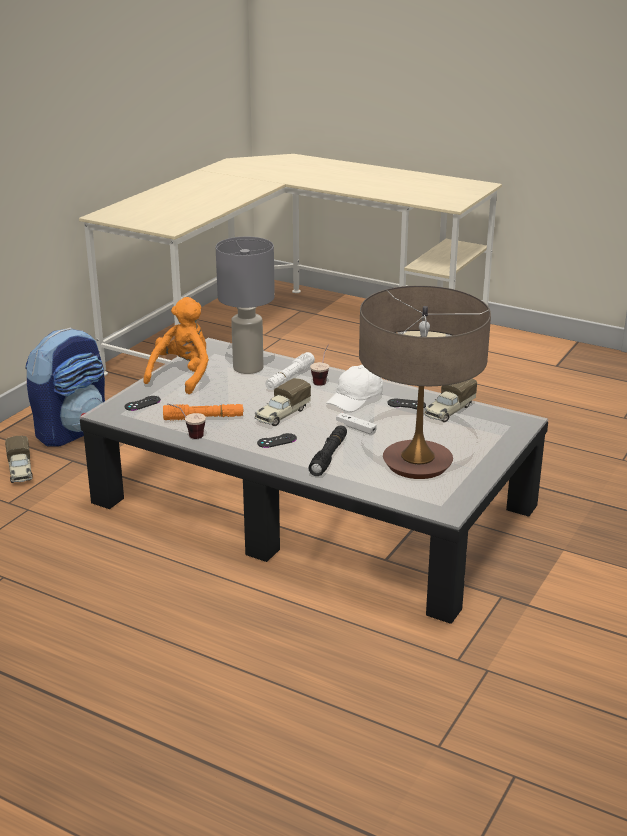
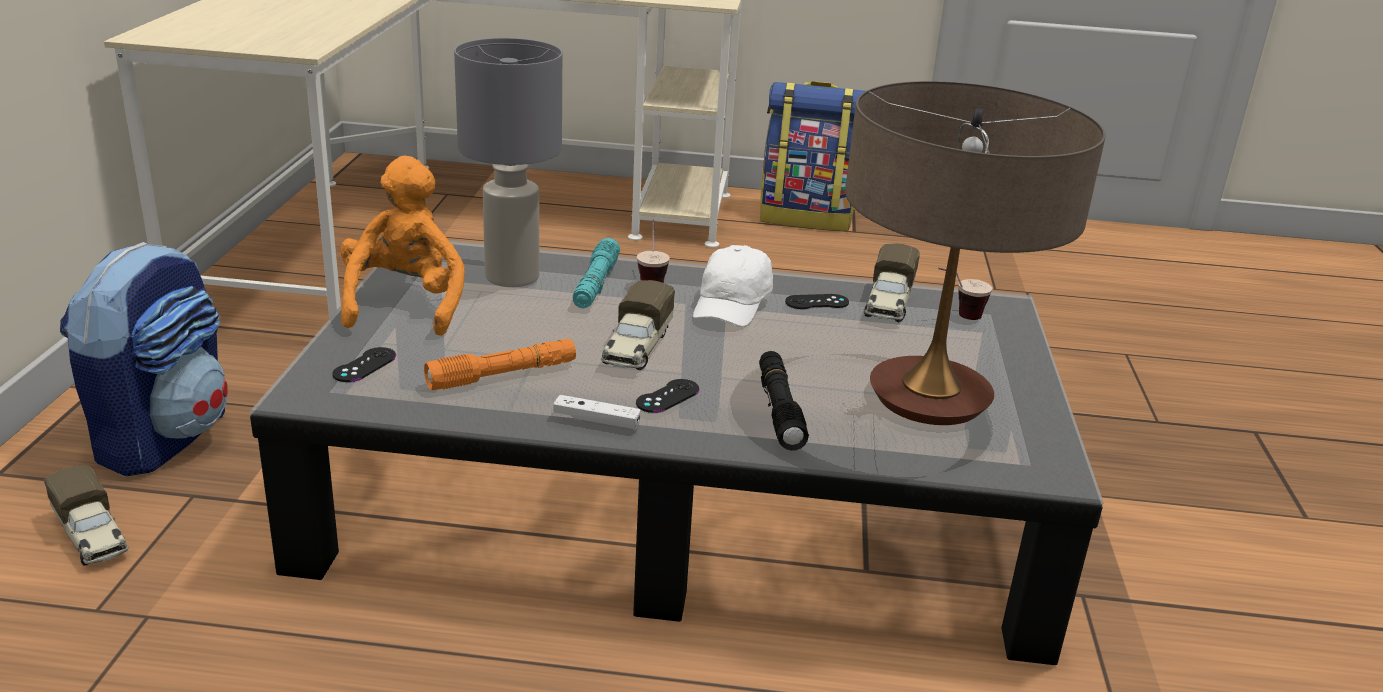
camera: 25 degrees left, 0 degrees up
cup [167,403,206,439] -> cup moved to [938,267,992,320]
white flashlight [265,352,315,390] -> turquoise flashlight [573,238,620,308]
white game controller [336,413,377,435] -> white game controller moved to [553,395,641,431]
none -> backpack [760,81,865,231]

